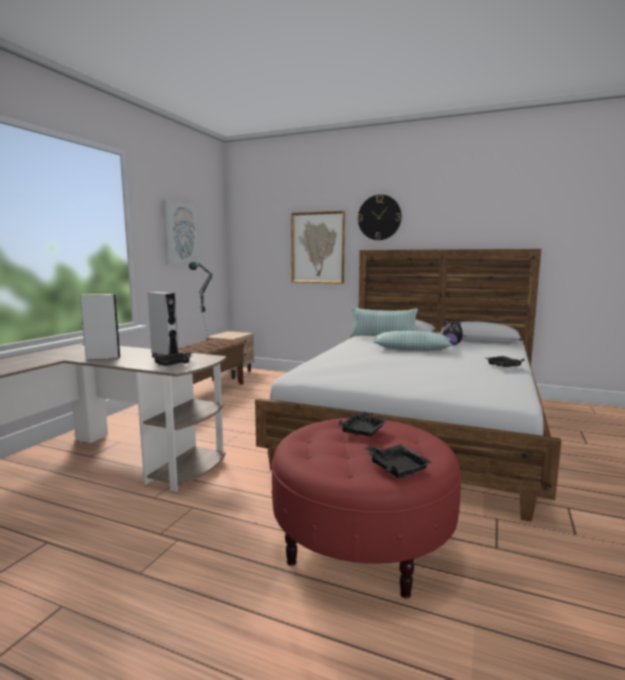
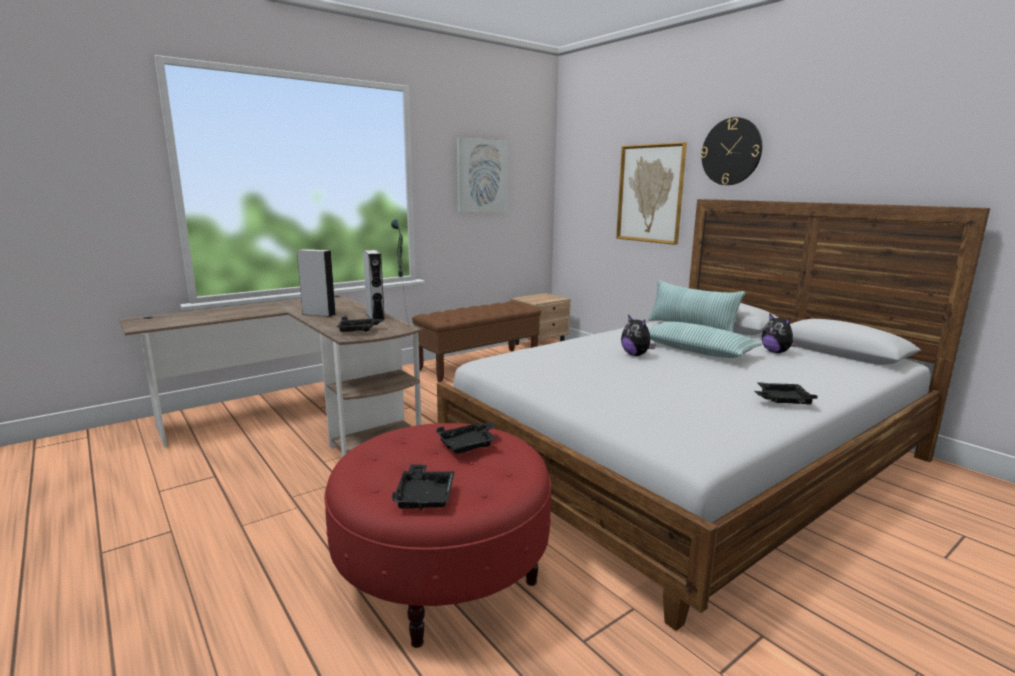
camera: 30 degrees right, 5 degrees up
none -> plush toy [621,315,656,356]

